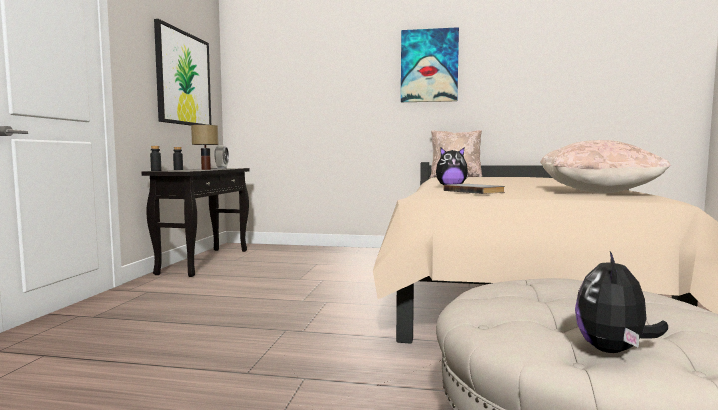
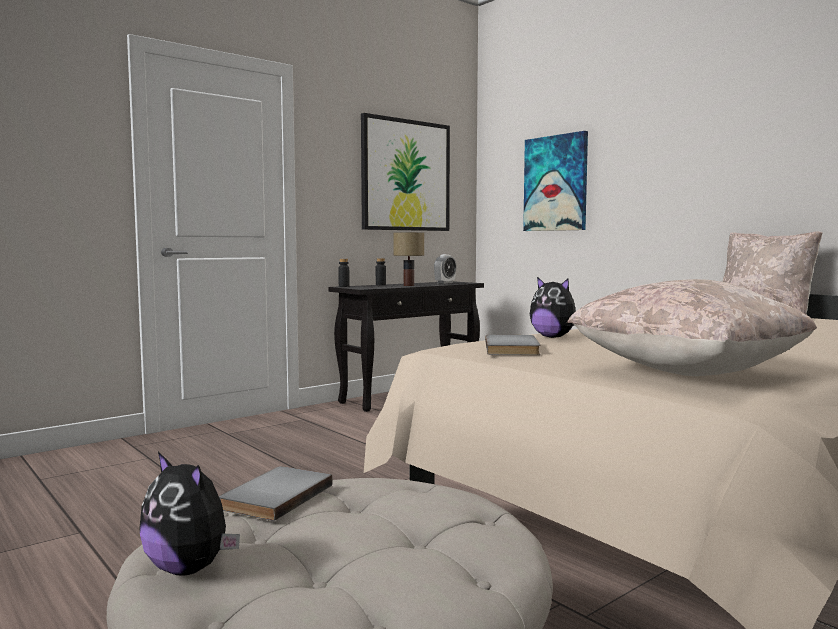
camera: 40 degrees right, 0 degrees up
picture [401,27,459,102] -> picture moved to [523,131,588,231]
plush toy [575,251,668,353] -> plush toy turned 120 degrees counterclockwise [139,452,240,576]
none -> grey book [219,466,333,521]

